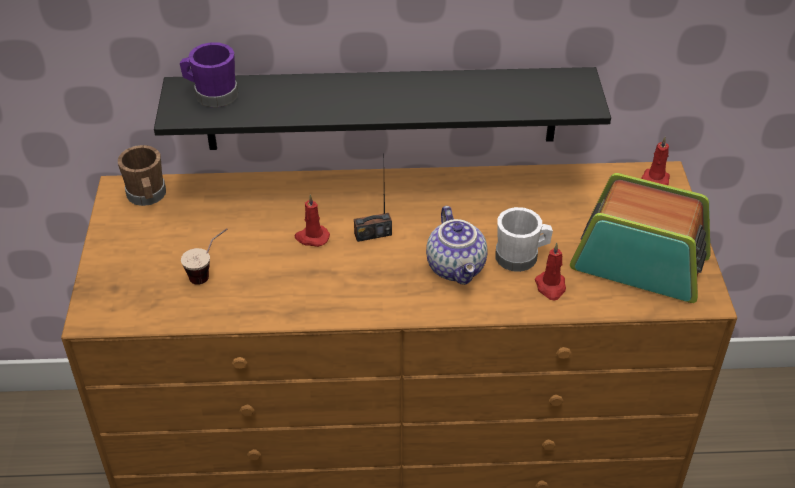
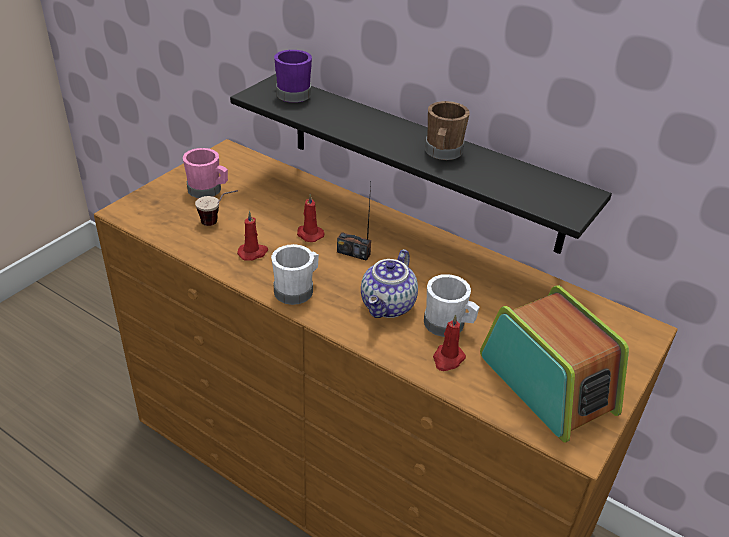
camera: 35 degrees right, 5 degrees down
brown mug [118,145,166,206] -> brown mug moved to [425,101,469,160]
red candle [641,137,670,185] -> red candle moved to [237,211,268,261]
none -> pink mug [183,148,228,198]
none -> white mug [271,244,319,305]

